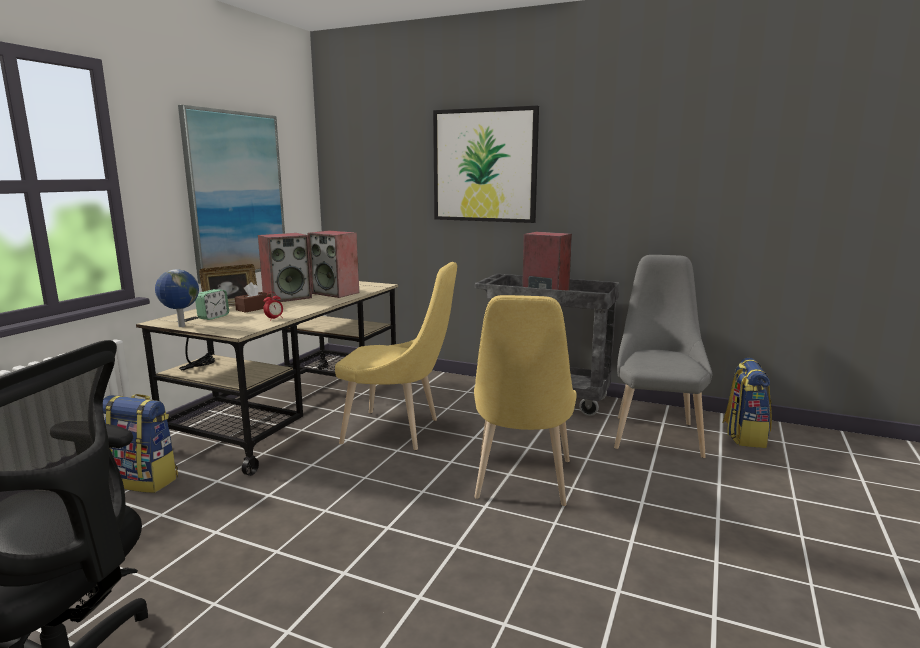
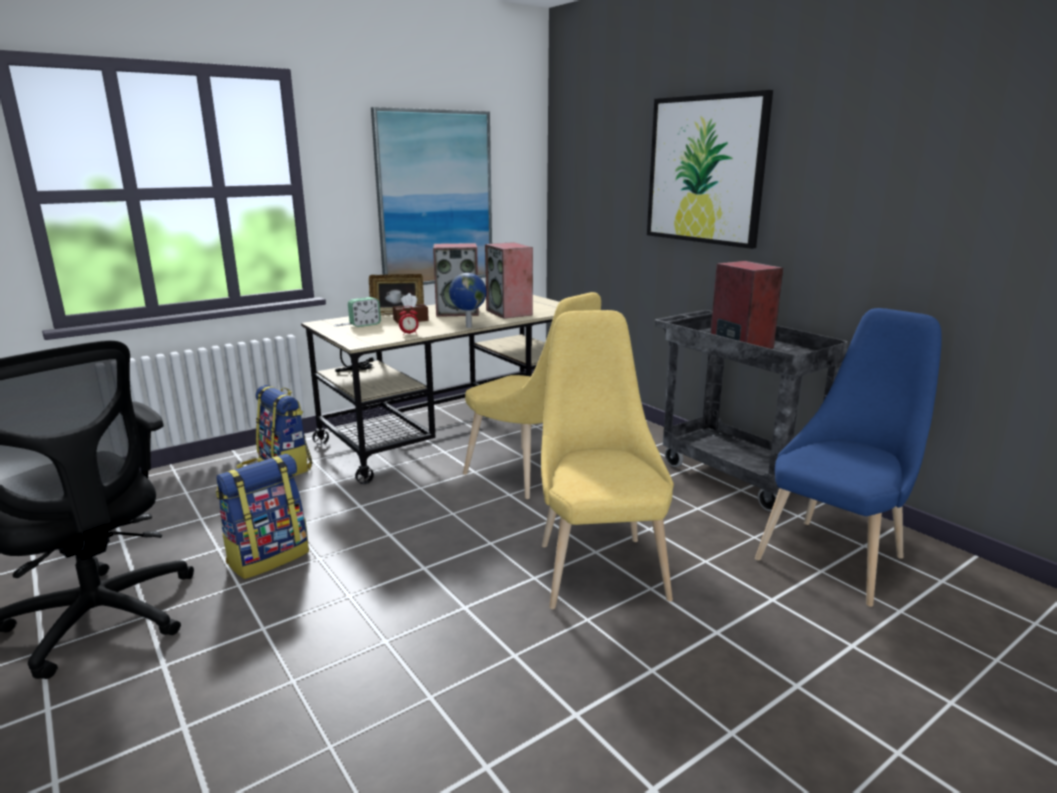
camera: 30 degrees right, 5 degrees up
globe [155,269,199,327] -> globe moved to [449,273,486,328]
yellow chair [474,295,577,506] -> yellow chair turned 135 degrees clockwise [541,310,674,609]
grey chair [614,255,712,458] -> blue chair [755,308,942,607]
backpack [723,358,772,448] -> backpack moved to [216,454,309,579]

